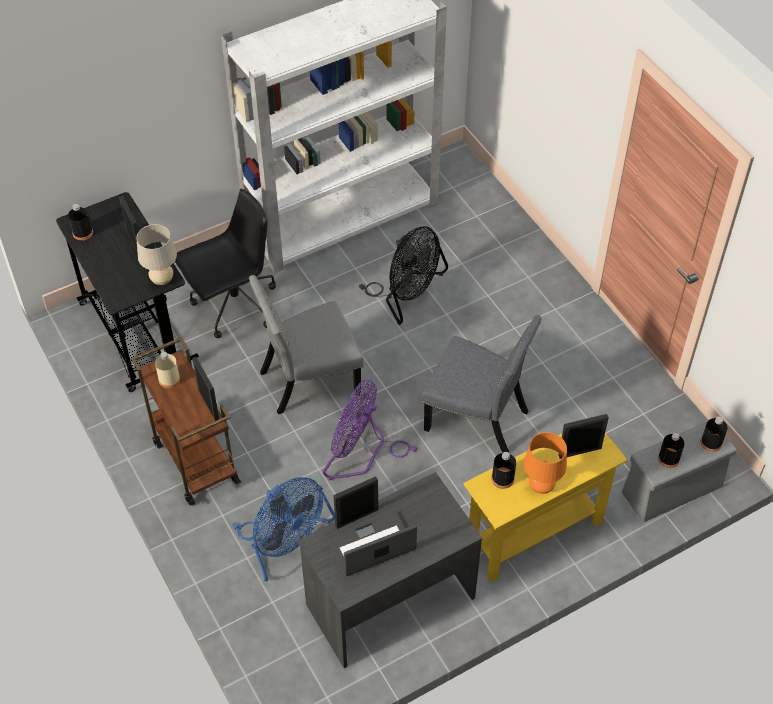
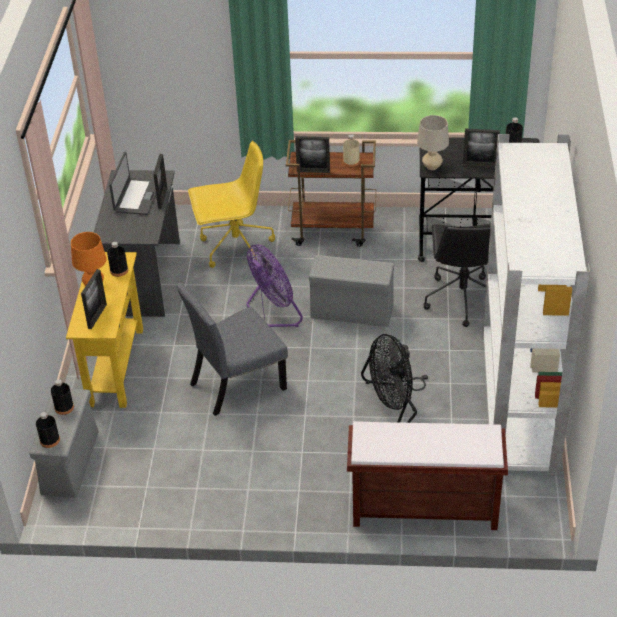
camera: 125 degrees right, 10 degrees down
blue fan [232,477,335,581] -> yellow office chair [188,141,275,268]
grey chair [249,275,364,414] -> grey storage box [309,255,394,327]
none -> brown bench [347,421,508,530]

